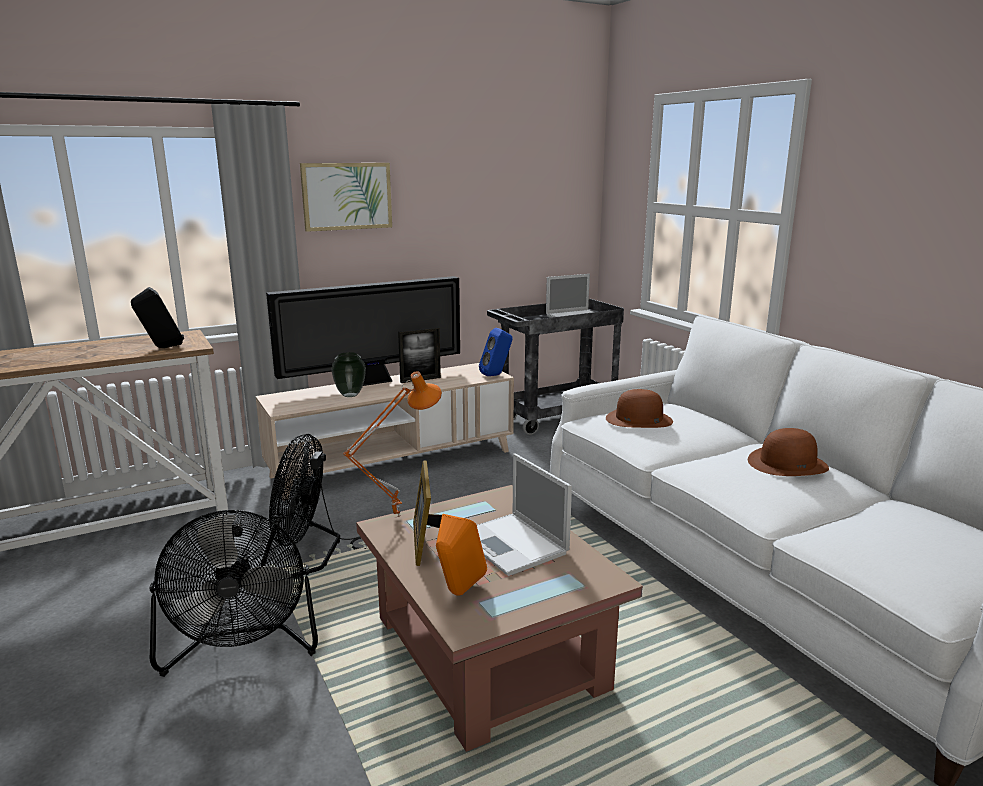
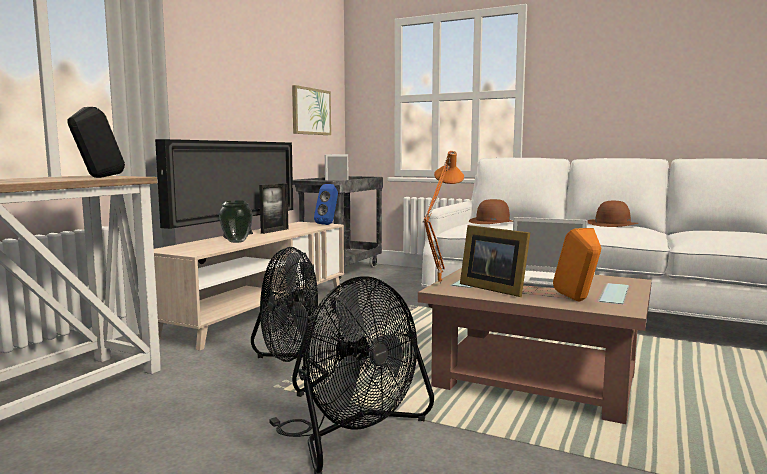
camera: 35 degrees left, 10 degrees down
picture [300,163,392,232] -> picture moved to [292,85,331,135]

